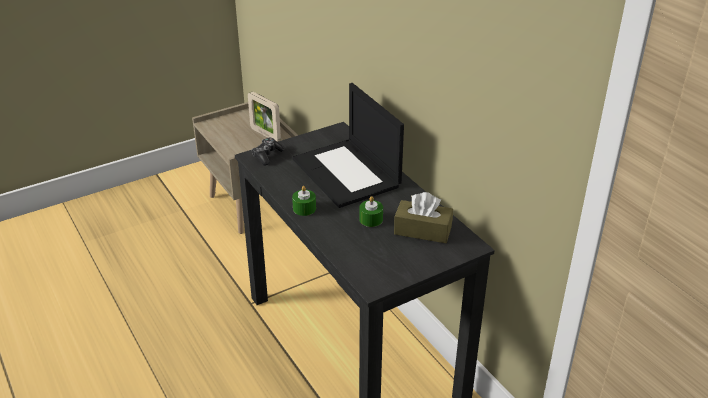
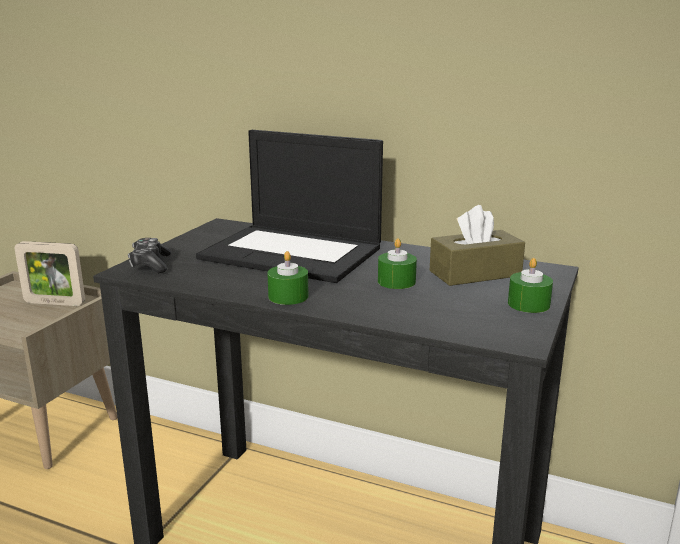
camera: 35 degrees left, 15 degrees down
none -> green candle [508,258,553,313]

